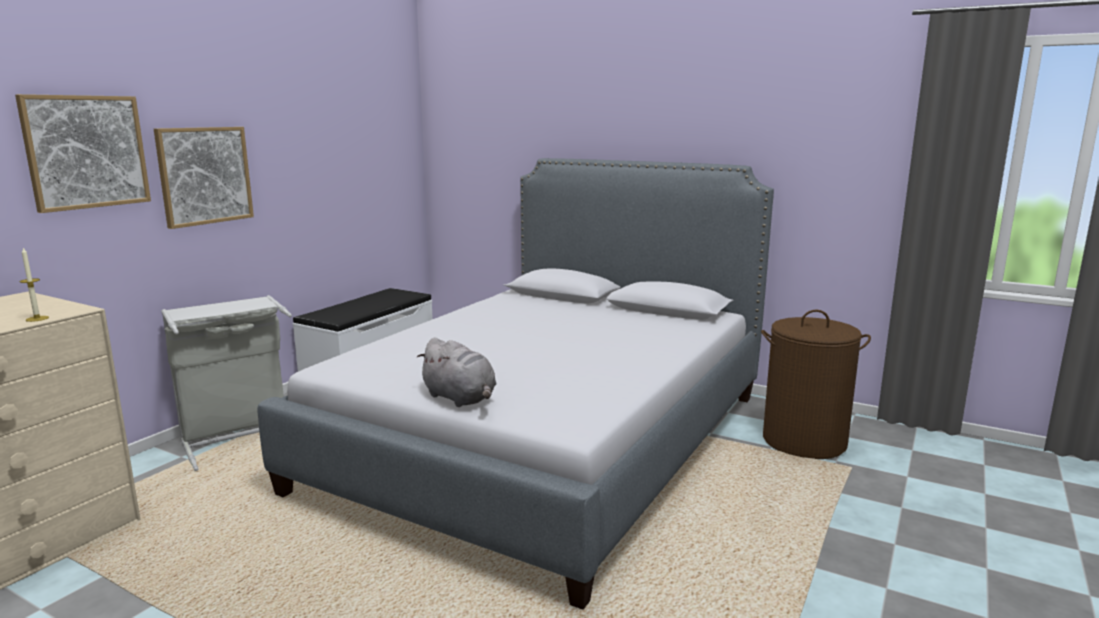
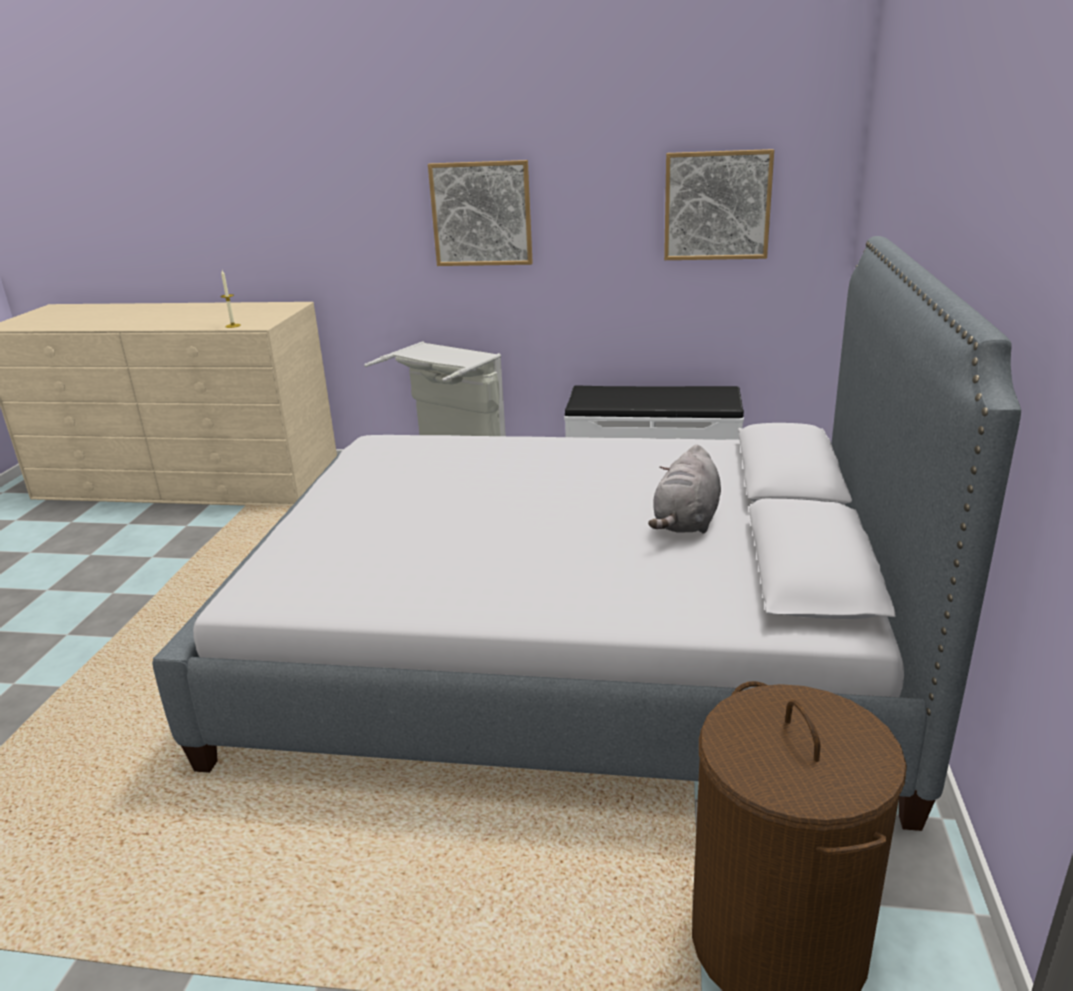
camera: 70 degrees right, 10 degrees up
picture [15,94,151,213] -> picture moved to [664,149,774,260]
grey plush toy [417,337,496,407] -> grey plush toy moved to [648,445,721,534]

